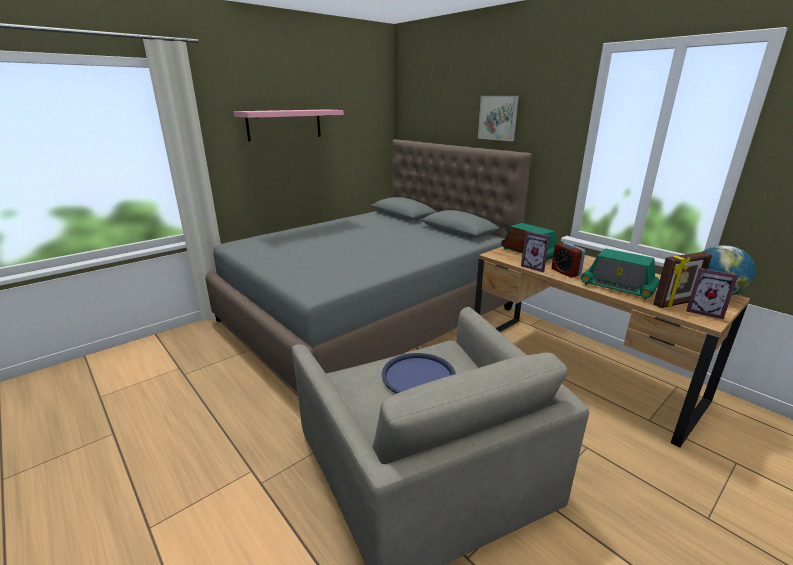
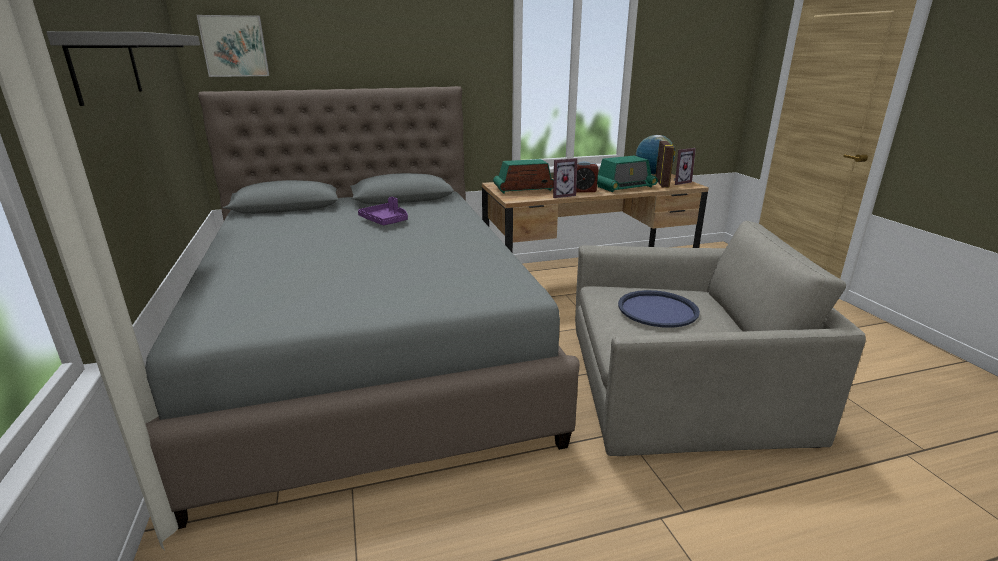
camera: 65 degrees left, 0 degrees up
pink shelf [234,109,344,141] -> grey shelf [46,31,200,106]
picture [478,96,519,141] -> picture moved to [197,15,269,77]
none -> purple tray [358,197,408,225]

